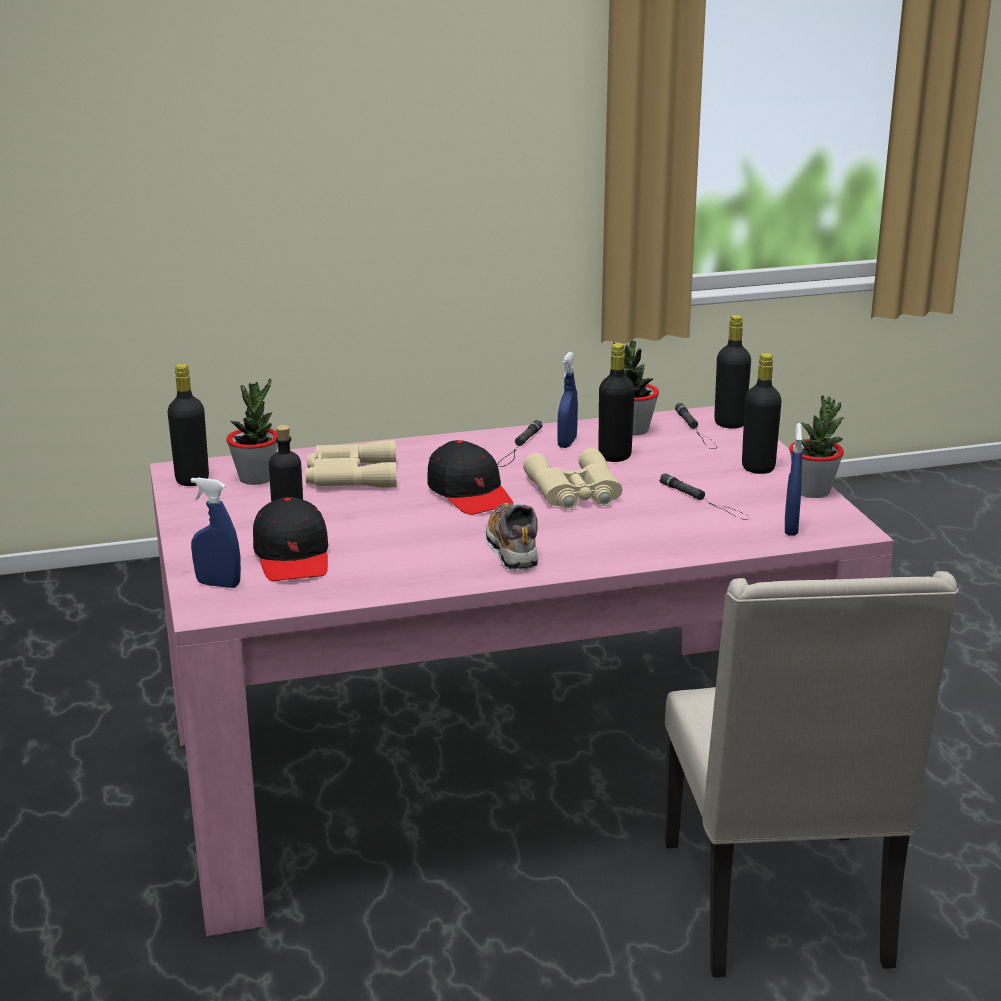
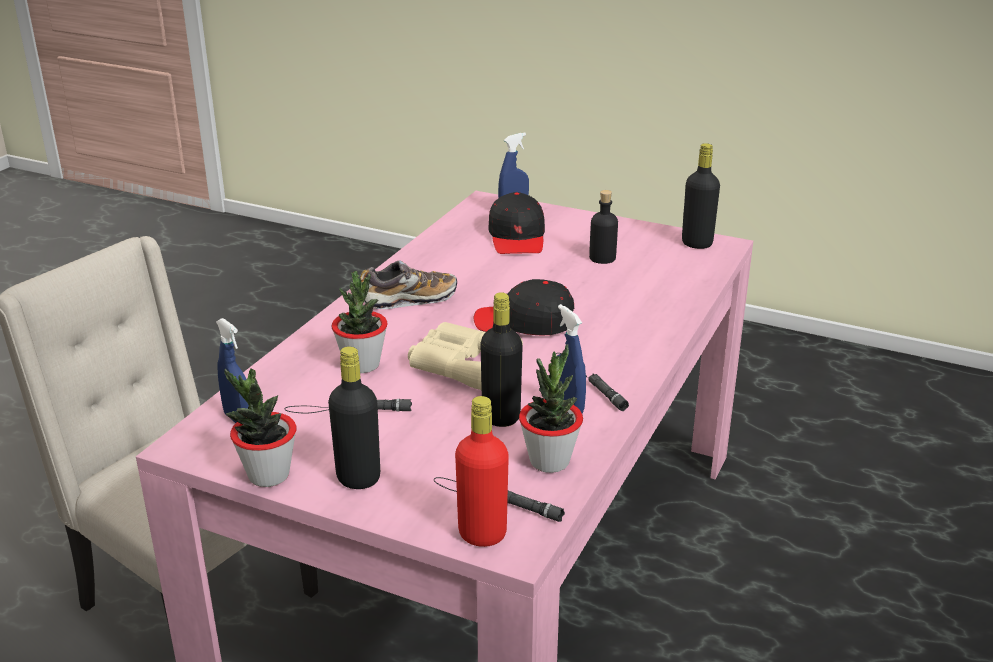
camera: 130 degrees right, 5 degrees up
potted plant [226,379,278,485] -> potted plant moved to [331,271,388,373]
black cap [253,497,329,581] -> black cap turned 120 degrees counterclockwise [488,192,545,254]
beige binoculars [306,440,397,488] -> none
shoe [486,503,538,570] -> shoe turned 45 degrees counterclockwise [360,260,457,309]
black bottle [714,315,751,429] -> red bottle [455,396,509,547]

